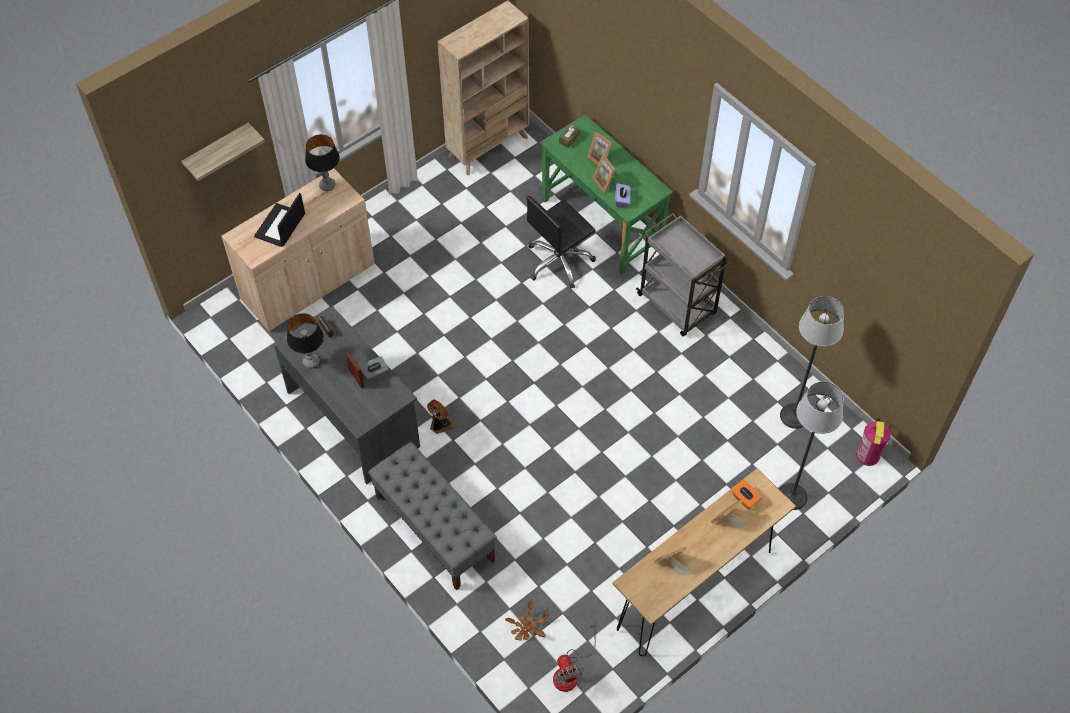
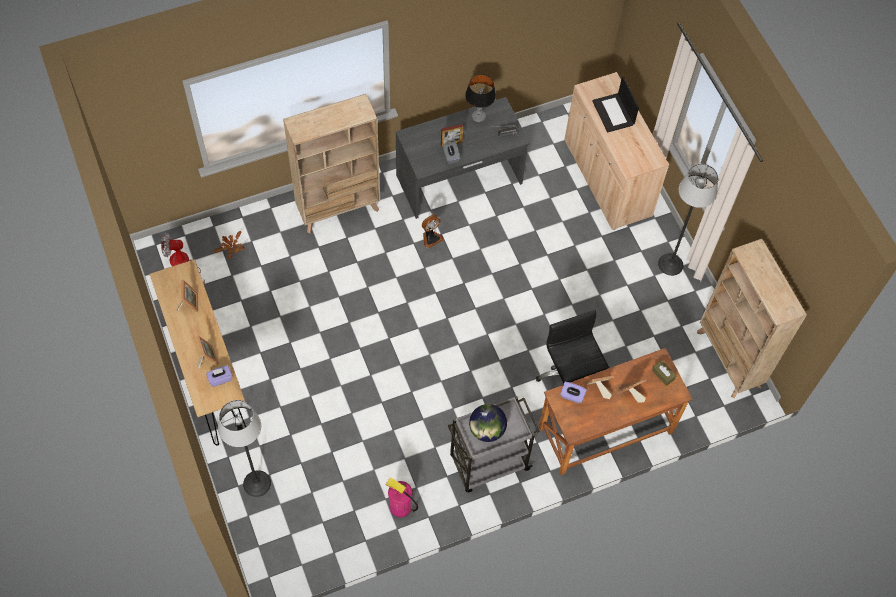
camera: 105 degrees right, 5 degrees up
shelf [181,123,265,181] -> none
laptop [254,193,305,247] -> laptop turned 150 degrees counterclockwise [592,76,639,133]
table lamp [305,135,340,191] -> none
grey bench [368,442,497,591] -> beige bookcase [283,94,380,234]
green desk [540,114,673,275] -> brown desk [539,348,693,475]
orange tissue box [732,480,762,510] -> purple tissue box [206,365,232,387]
floor lamp [780,296,844,429] -> floor lamp moved to [658,164,718,276]
fire extinguisher [856,418,890,466] -> fire extinguisher moved to [386,477,418,517]
none -> globe [469,404,507,442]

